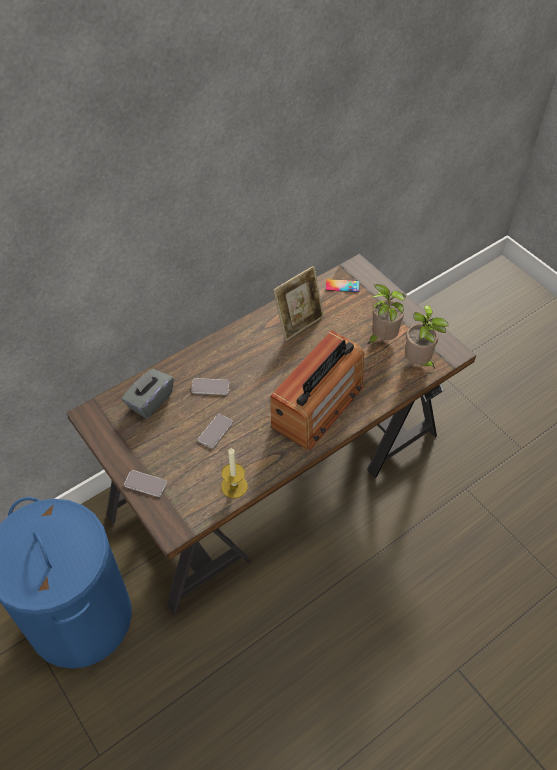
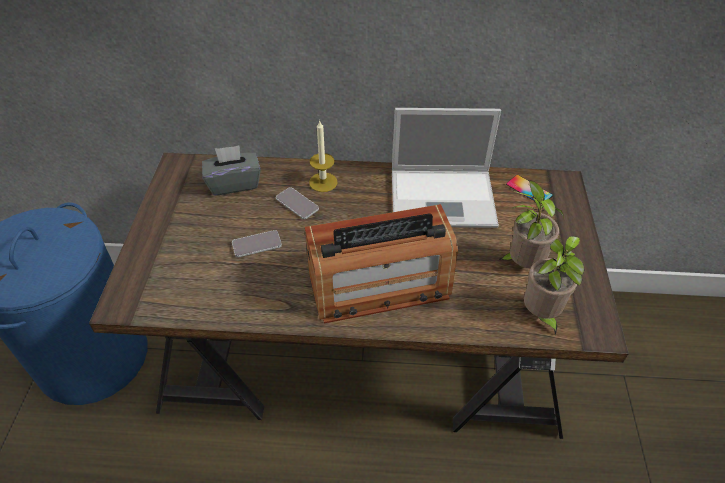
camera: 40 degrees right, 5 degrees down
phone [124,470,167,497] -> none
candle [221,448,248,498] -> candle moved to [309,121,337,192]
picture frame [273,266,324,341] -> laptop [392,108,501,228]

